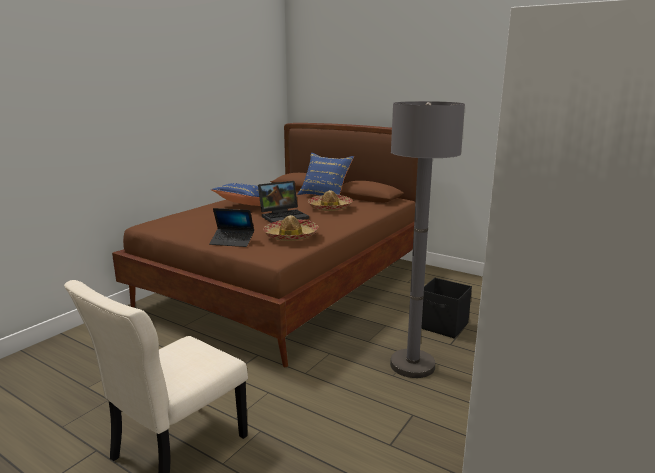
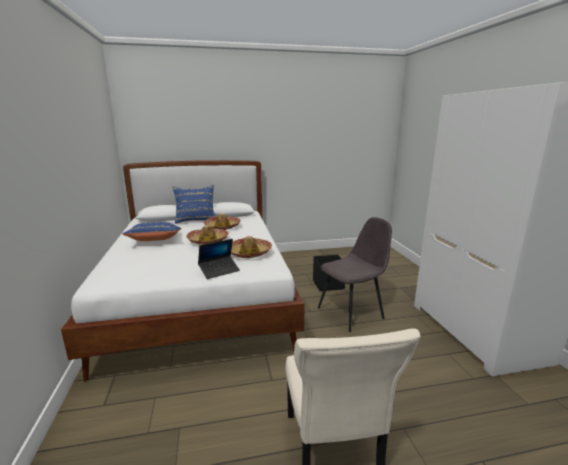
camera: 45 degrees left, 0 degrees up
brown bed [112,123,418,367] -> white bed [61,160,305,381]
laptop [258,181,309,223] -> hat [186,225,229,245]
grey floor lamp [390,101,465,378] -> grey chair [318,217,392,332]

